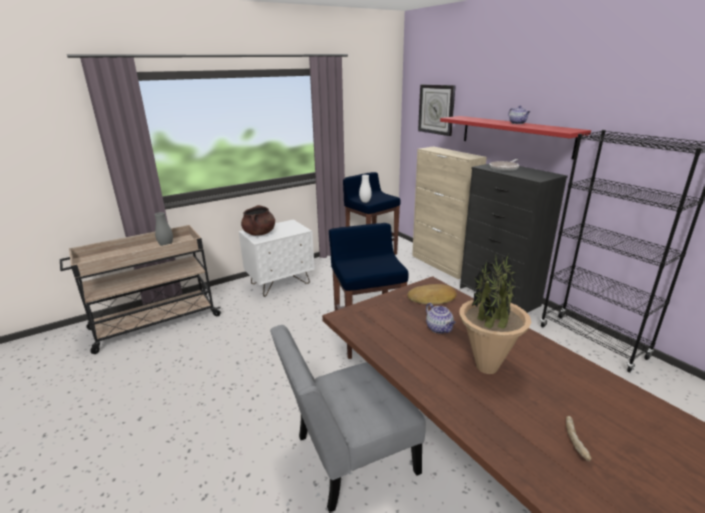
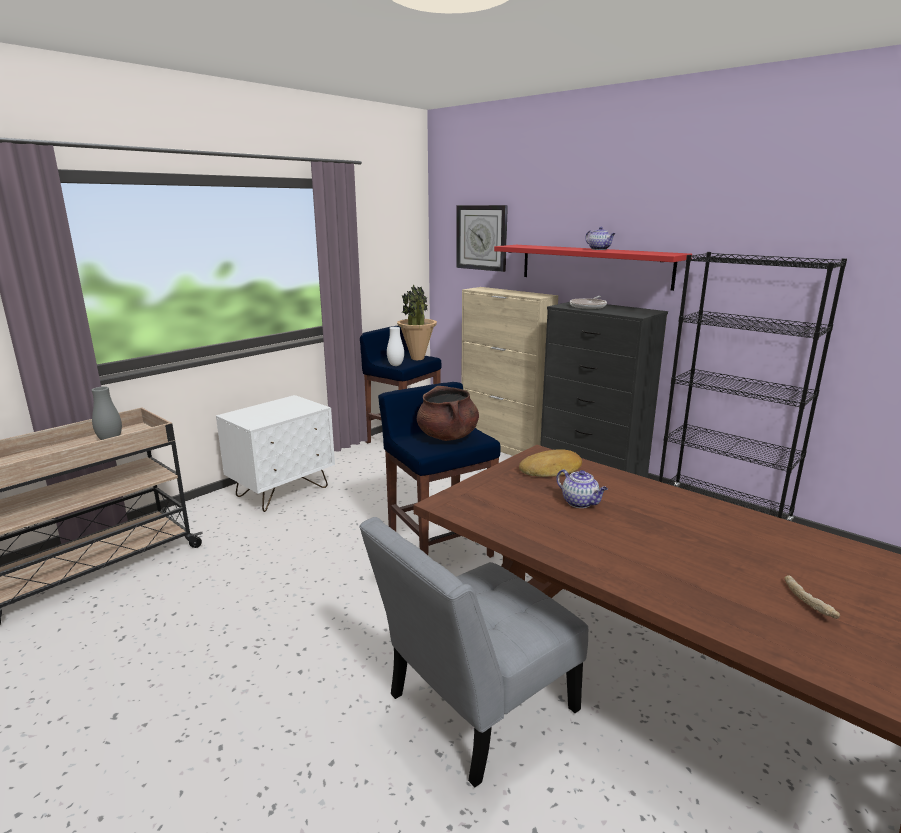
camera: 15 degrees left, 5 degrees down
brown cooking pot [241,205,275,236] -> brown cooking pot moved to [417,386,479,441]
potted plant [460,254,531,374] -> potted plant moved to [397,284,437,360]

